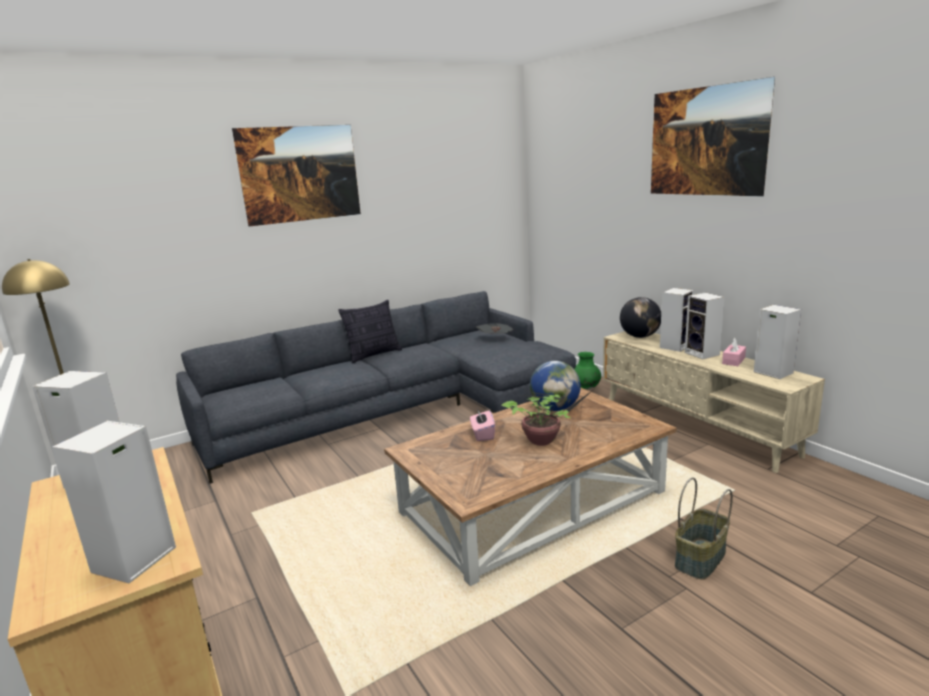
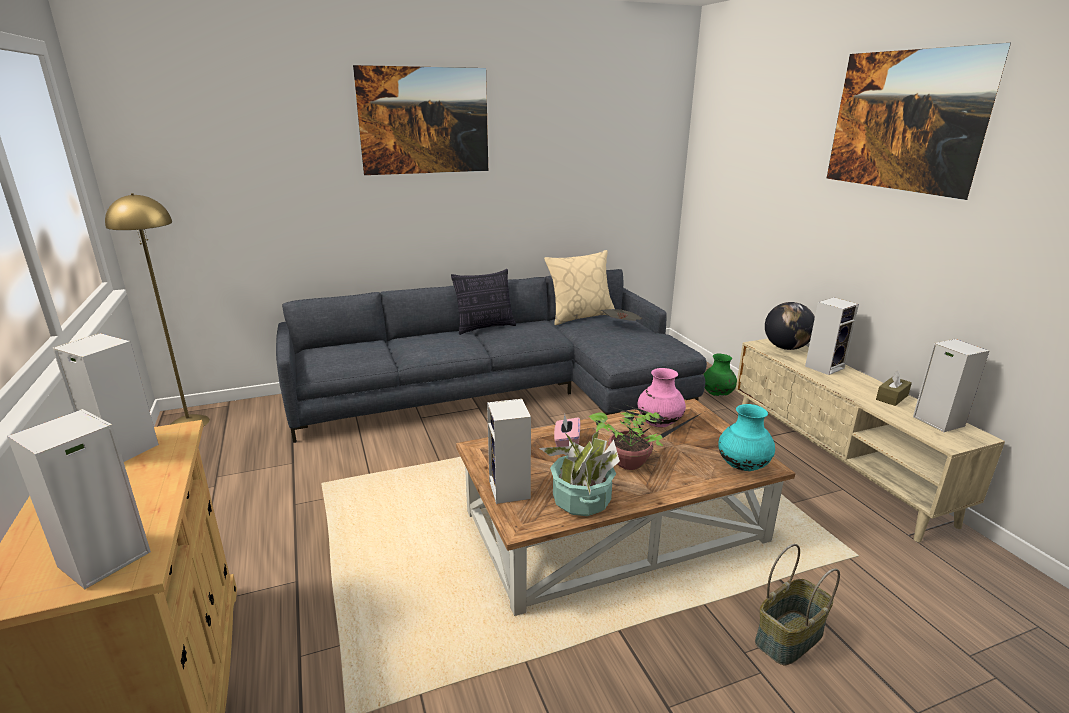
camera: 10 degrees right, 5 degrees up
globe [530,361,581,411] -> pink vase [638,368,686,427]
speaker [685,293,725,359] -> speaker moved to [487,399,531,504]
pink tissue box [722,338,746,366] -> brown tissue box [876,370,912,406]
none -> potted plant [540,430,620,516]
none -> beige pillow [544,250,615,325]
none -> turquoise vase [718,404,775,471]

